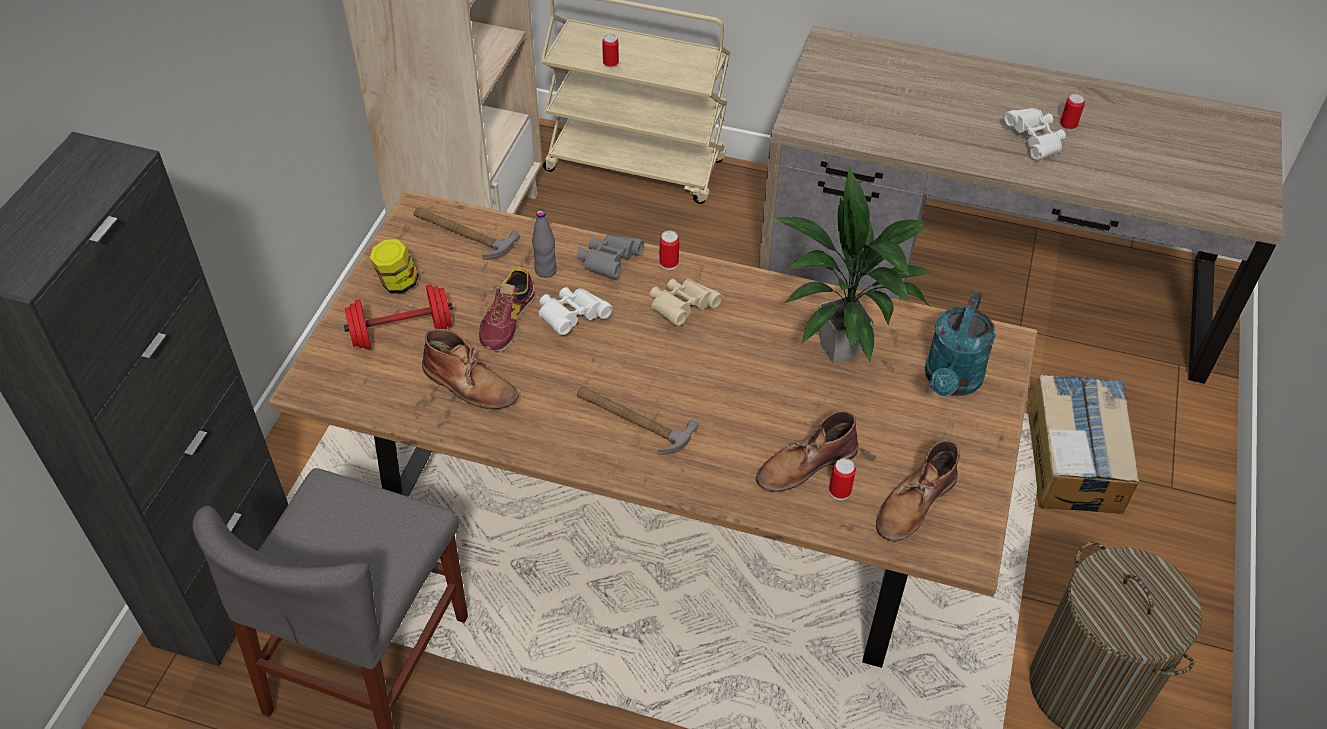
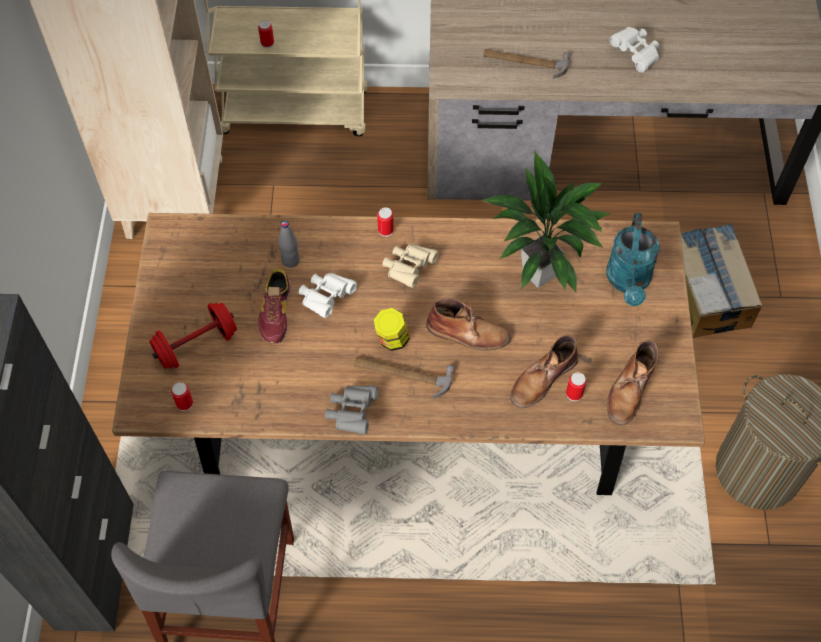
camera: 15 degrees left, 10 degrees up
jar [370,239,419,294] -> jar moved to [374,308,410,351]
hammer [414,207,520,260] -> hammer moved to [484,49,570,79]
brown boot [422,329,519,409] -> brown boot moved to [426,298,511,351]
grey binoculars [577,234,644,278] -> grey binoculars moved to [325,385,378,434]
can [1060,94,1085,131] -> can moved to [171,382,193,411]

